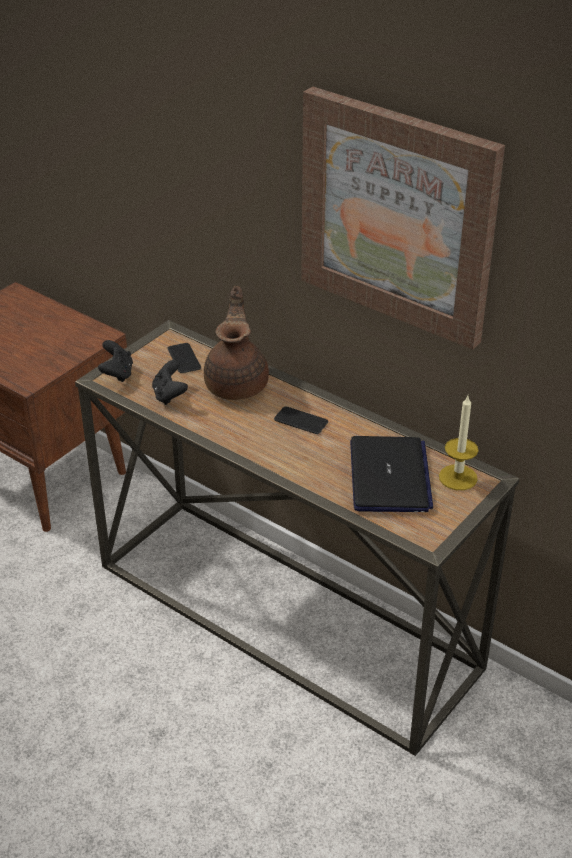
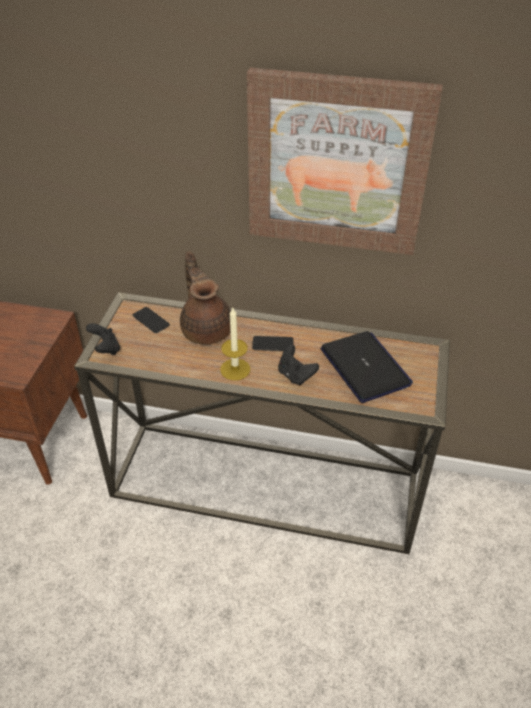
camera: 25 degrees left, 5 degrees up
black game controller [152,360,188,405] -> black game controller moved to [278,345,319,385]
candle [439,396,478,490] -> candle moved to [220,308,250,380]

